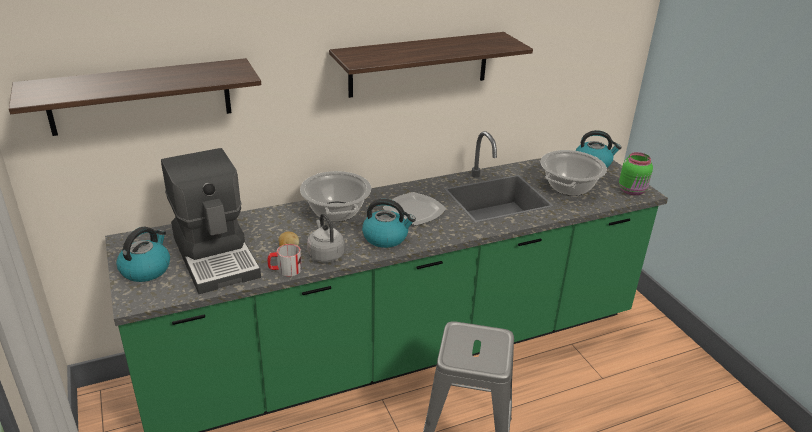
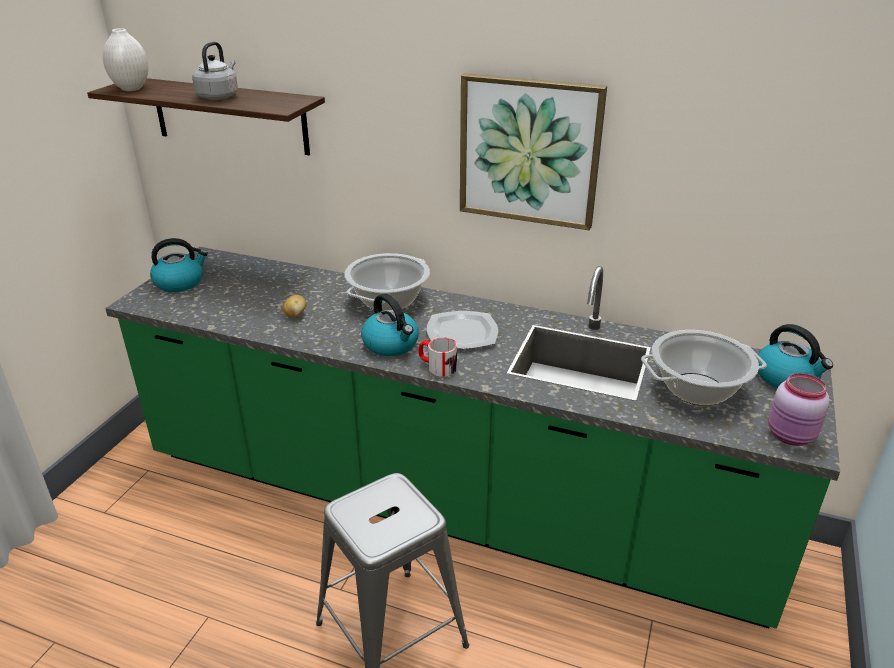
camera: 45 degrees right, 0 degrees up
coffee machine [161,148,261,294] -> none
mug [268,244,302,276] -> mug moved to [419,337,457,377]
grey kettle [307,213,344,262] -> grey kettle moved to [192,42,238,100]
shelf [329,32,533,98] -> picture [460,73,607,230]
green jar [619,152,653,195] -> pink jar [768,373,830,446]
none -> white vase [103,28,149,91]

